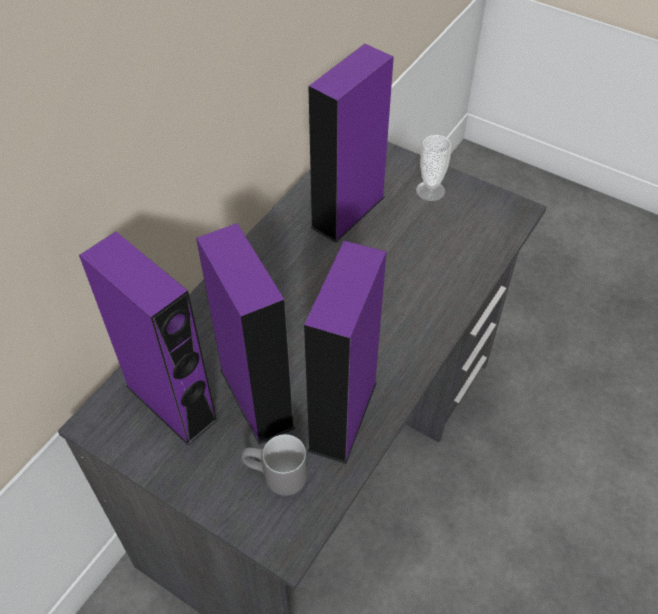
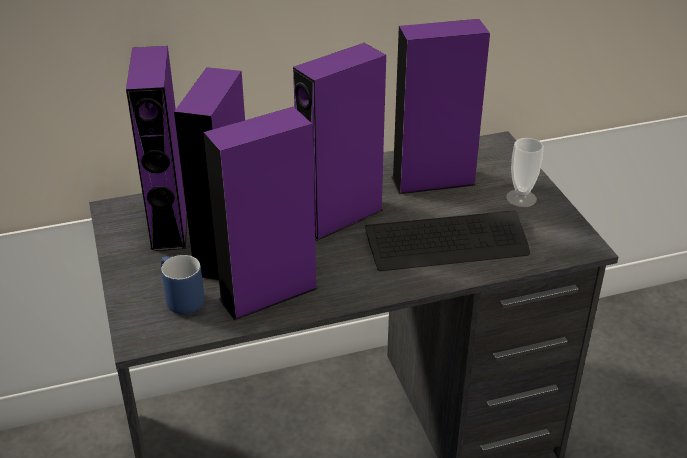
camera: 40 degrees right, 15 degrees down
grey mug [241,434,307,496] -> blue mug [161,255,204,314]
none -> purple speaker [293,43,386,241]
none -> keyboard [365,211,530,271]

